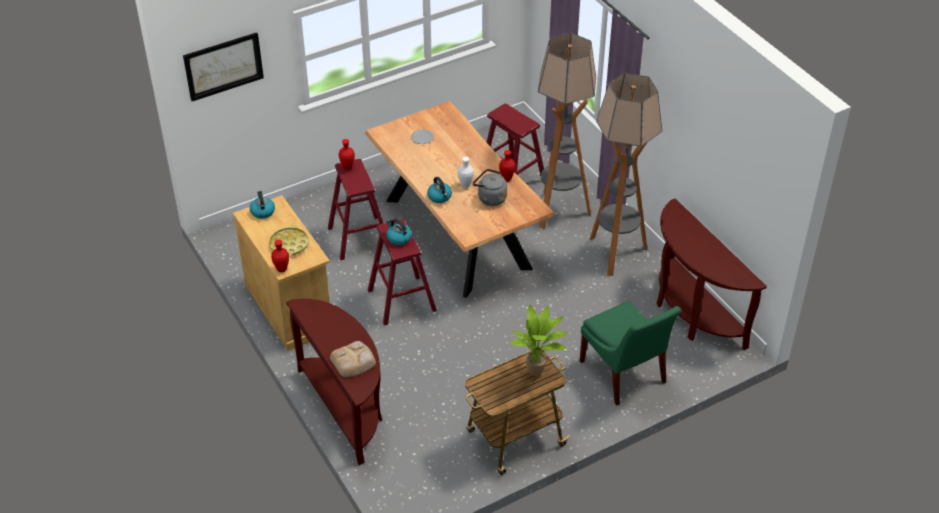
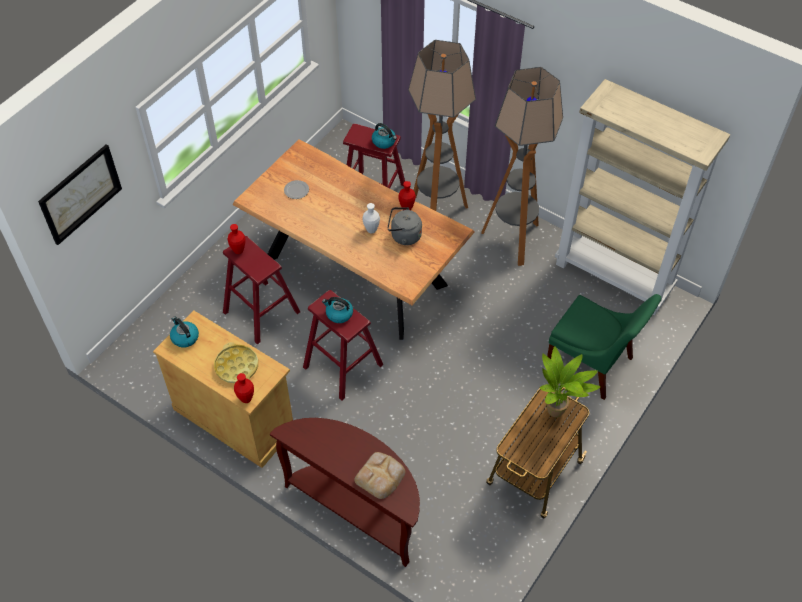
camera: 25 degrees left, 10 degrees up
kettle [427,177,452,203] -> kettle moved to [372,123,397,149]
brown console table [657,199,767,350] -> beige bookcase [555,79,730,315]

